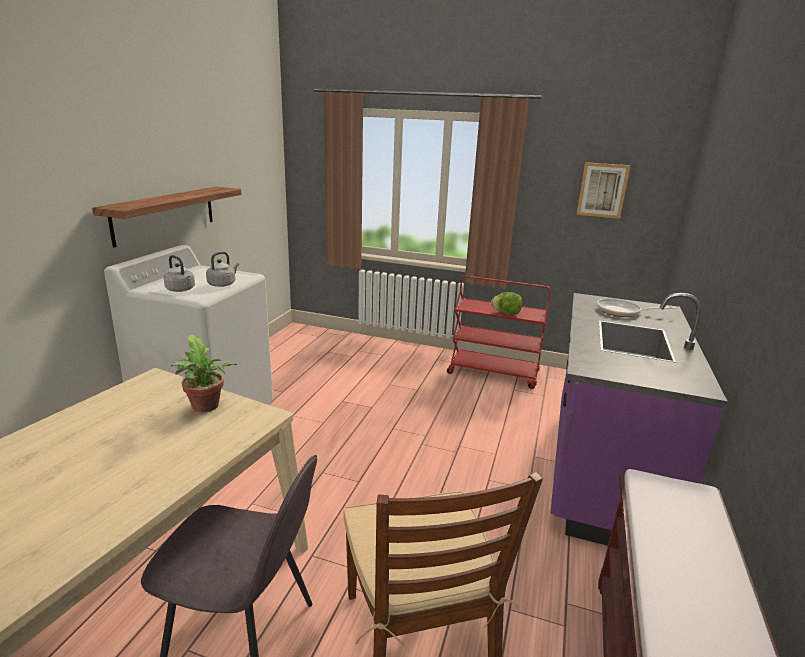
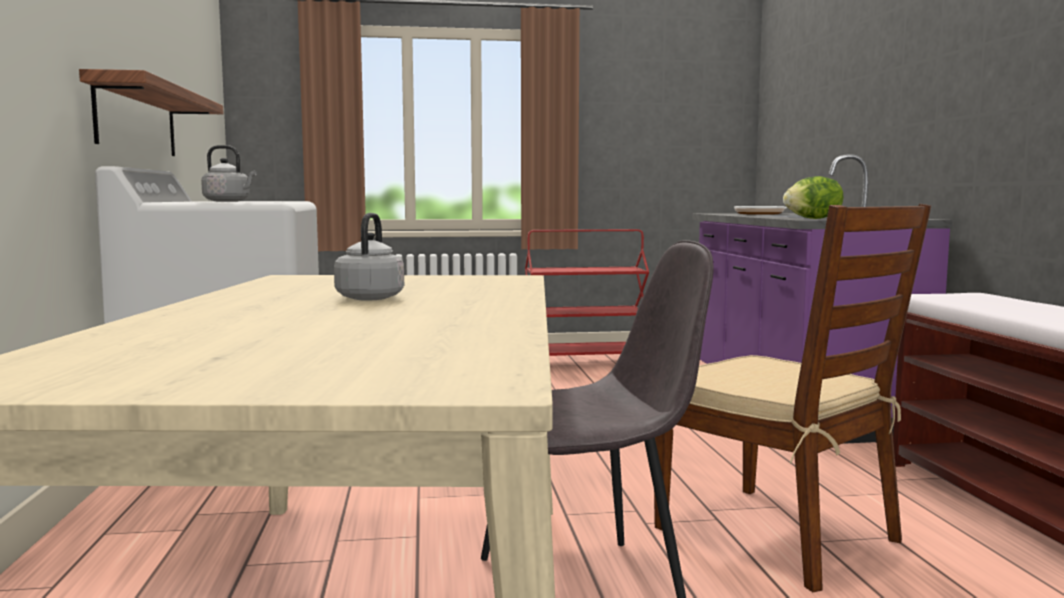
camera: 25 degrees left, 15 degrees down
potted plant [171,335,237,413] -> none
grey kettle [206,252,239,287] -> grey kettle moved to [334,213,404,301]
lettuce [491,292,522,315] -> lettuce moved to [783,176,843,219]
picture [576,162,631,219] -> none

